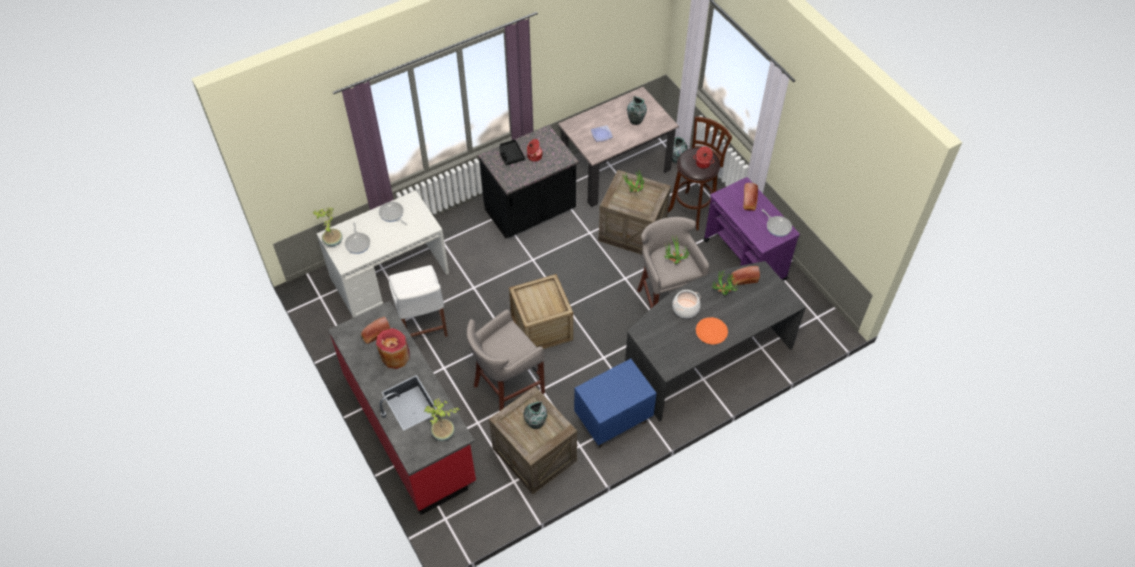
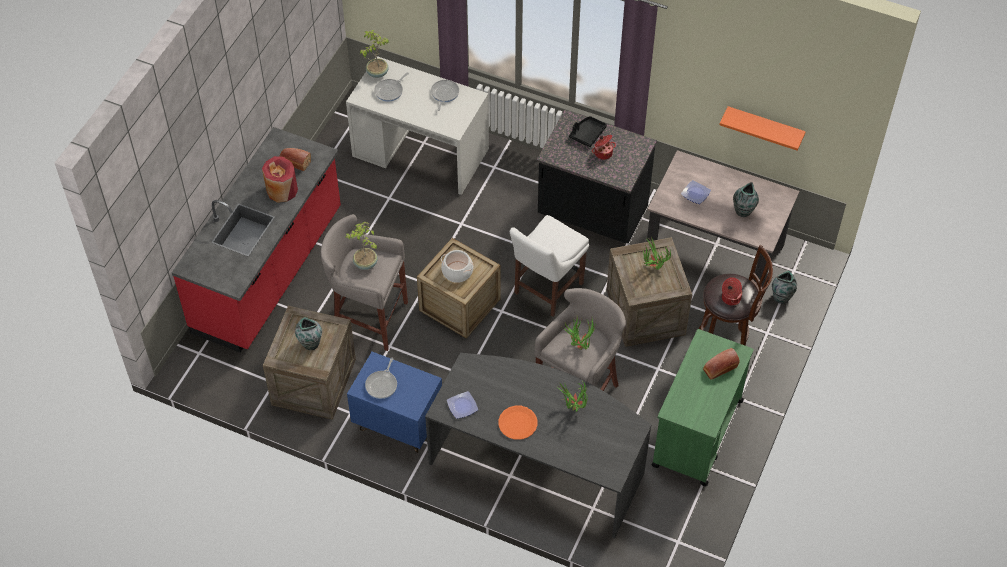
camera: 55 degrees right, 0 degrees up
white chair [389,265,448,337] -> white chair moved to [510,215,589,317]
potted plant [424,398,460,441] -> potted plant moved to [345,222,378,270]
cooking pot [672,290,701,318] -> cooking pot moved to [441,250,474,283]
purple cart [703,177,800,280] -> green cart [652,329,754,486]
bread [731,266,760,285] -> none
frying pan [762,209,792,237] -> frying pan moved to [365,358,397,399]
none -> plate [447,391,478,419]
none -> orange shelf [719,106,806,151]

